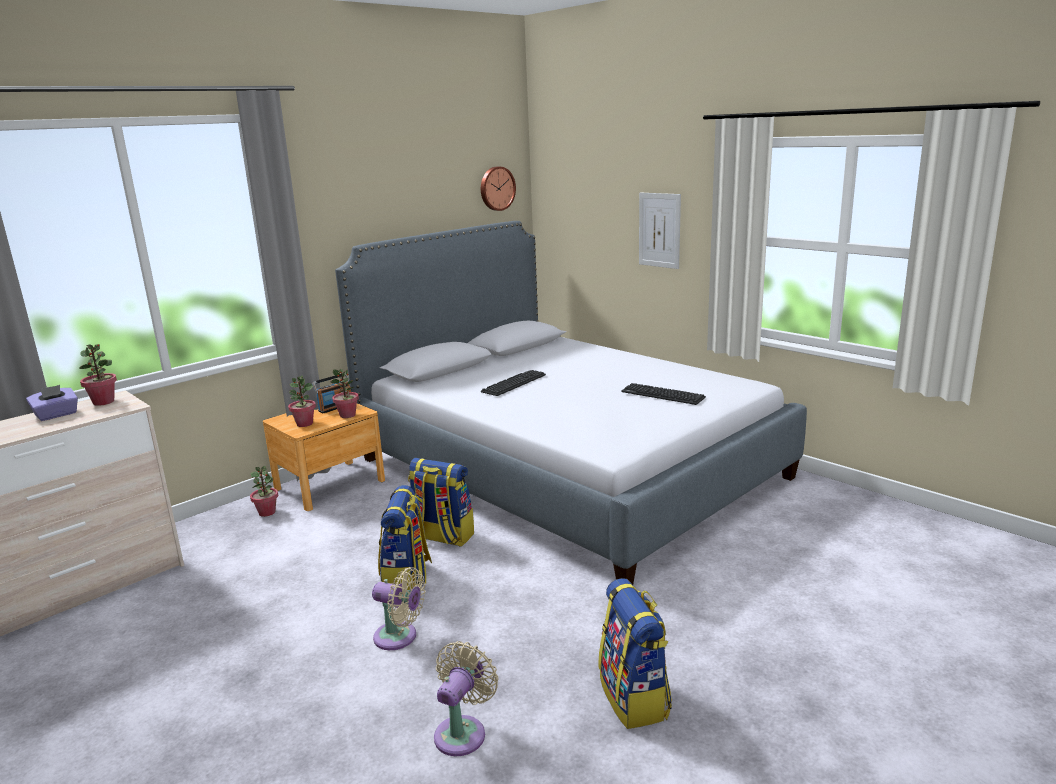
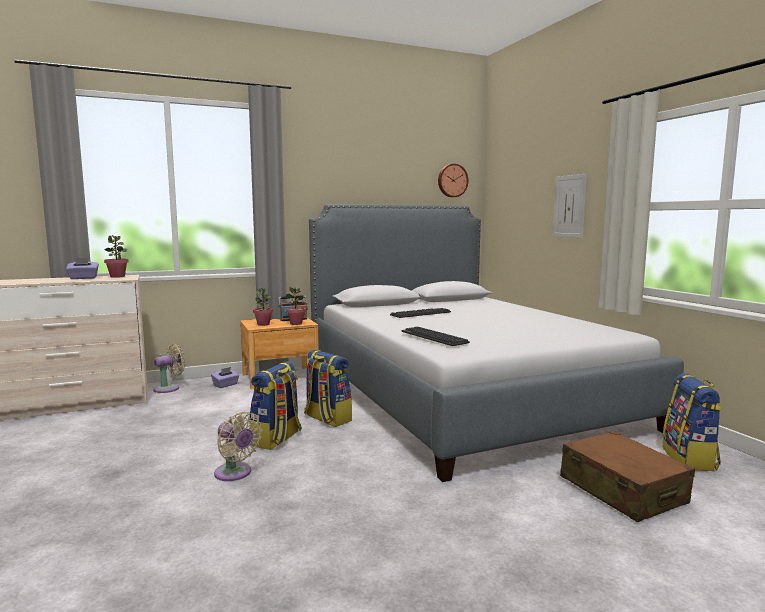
camera: 20 degrees right, 10 degrees down
potted plant [250,466,278,517] -> purple tissue box [211,367,239,388]
beige fan [434,641,498,756] -> beige fan moved to [153,343,185,393]
backpack [599,578,672,729] -> backpack moved to [662,373,723,471]
keyboard [621,383,706,405] -> keyboard moved to [402,327,470,346]
none -> brown suitcase [560,431,695,522]

